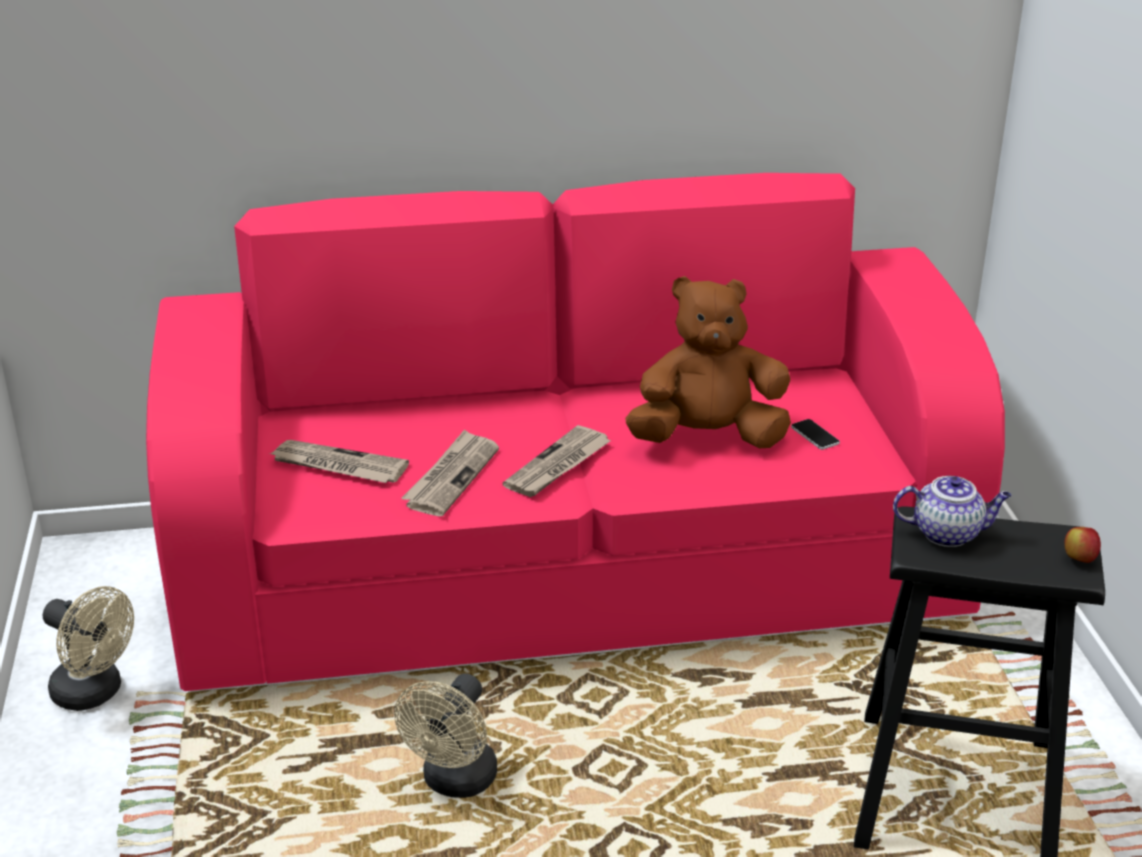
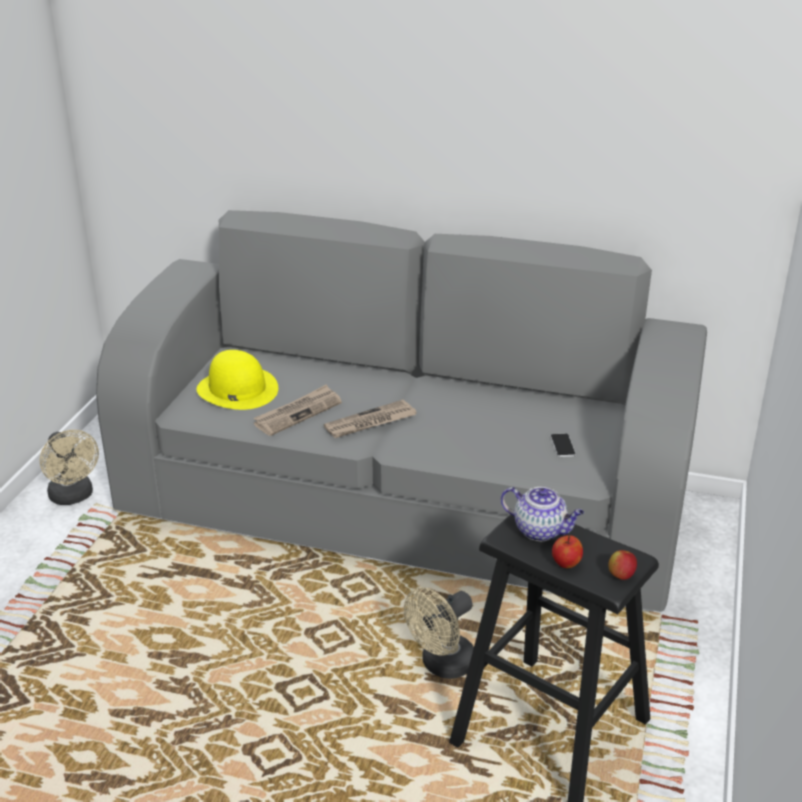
camera: 25 degrees right, 0 degrees up
pink sofa [146,173,1005,691] -> grey sofa [96,210,707,612]
newspaper [269,440,409,483] -> yellow hat [196,350,278,410]
beige fan [394,674,497,798] -> beige fan moved to [404,587,474,679]
brown plush toy [625,276,791,449] -> none
none -> apple [552,535,583,568]

